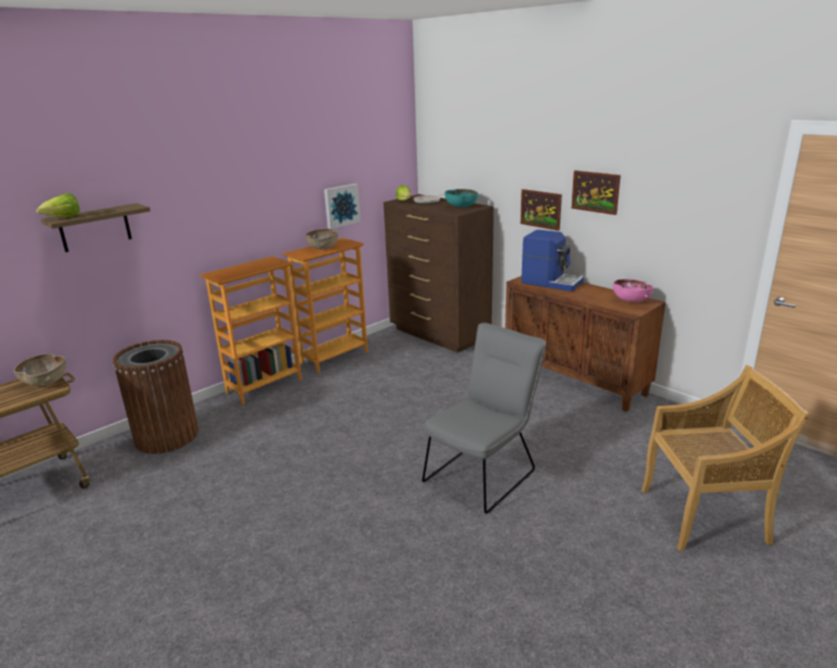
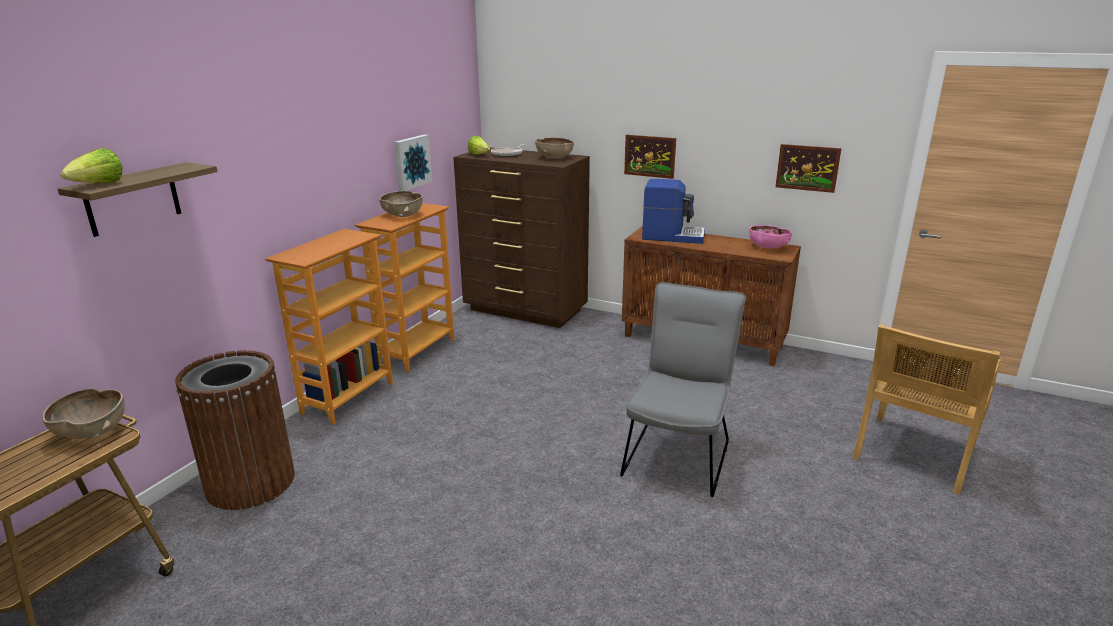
camera: 20 degrees left, 0 degrees up
turquoise bowl [445,189,478,207] -> brown bowl [535,137,574,158]
picture [571,170,621,215] -> picture moved to [775,144,842,193]
beige chair [642,365,810,551] -> beige chair turned 150 degrees clockwise [853,324,1001,495]

